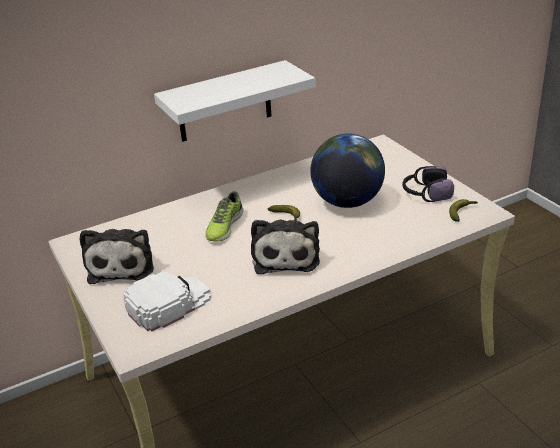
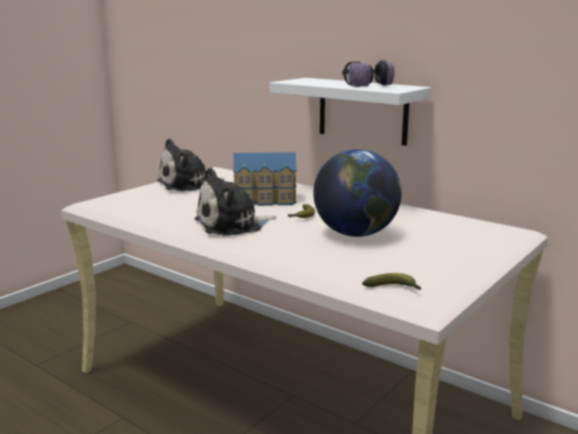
camera: 65 degrees right, 15 degrees down
white cap [123,272,211,331] -> none
shoe [205,191,243,242] -> toy house [233,152,297,206]
headphones [402,166,454,202] -> headphones moved to [342,61,395,87]

